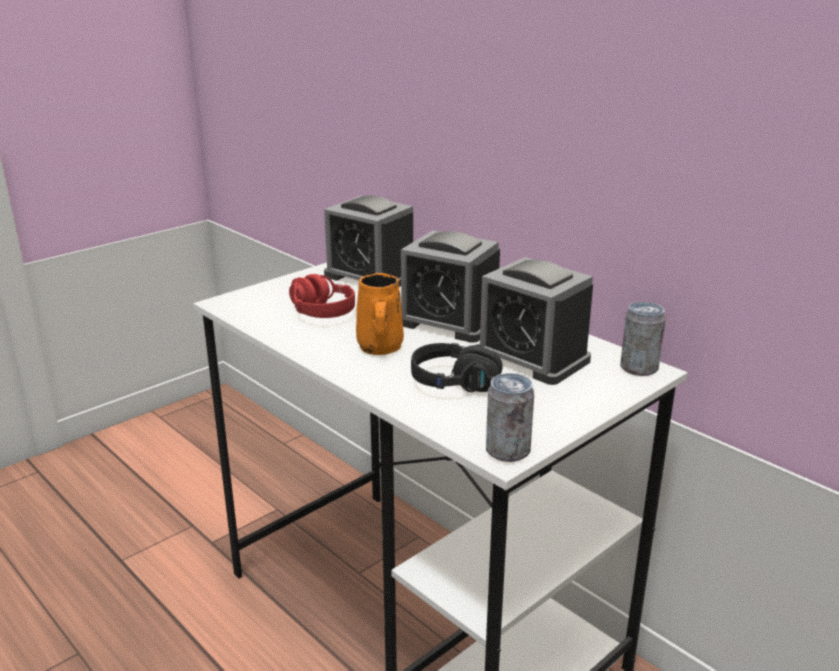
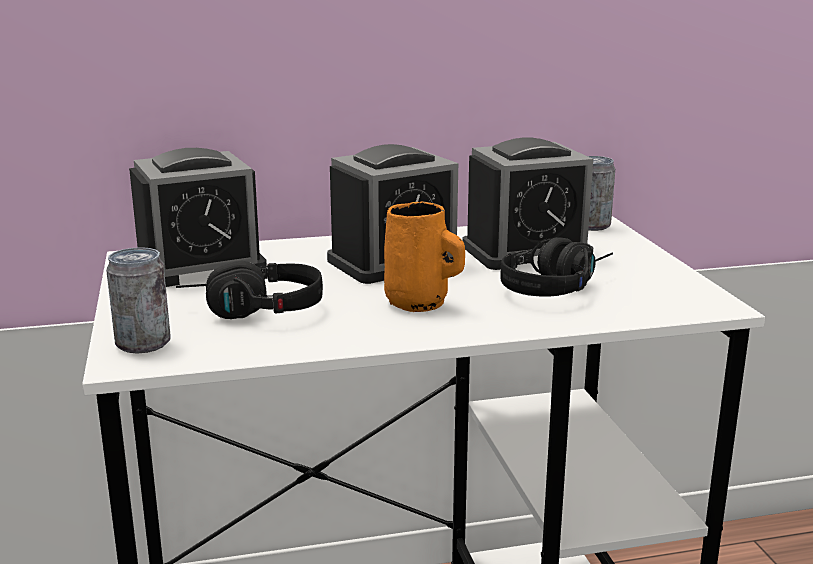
camera: 60 degrees left, 5 degrees down
red headphones [289,274,355,318] -> black headphones [176,261,323,319]
can [486,373,534,462] -> can moved to [106,247,171,354]

